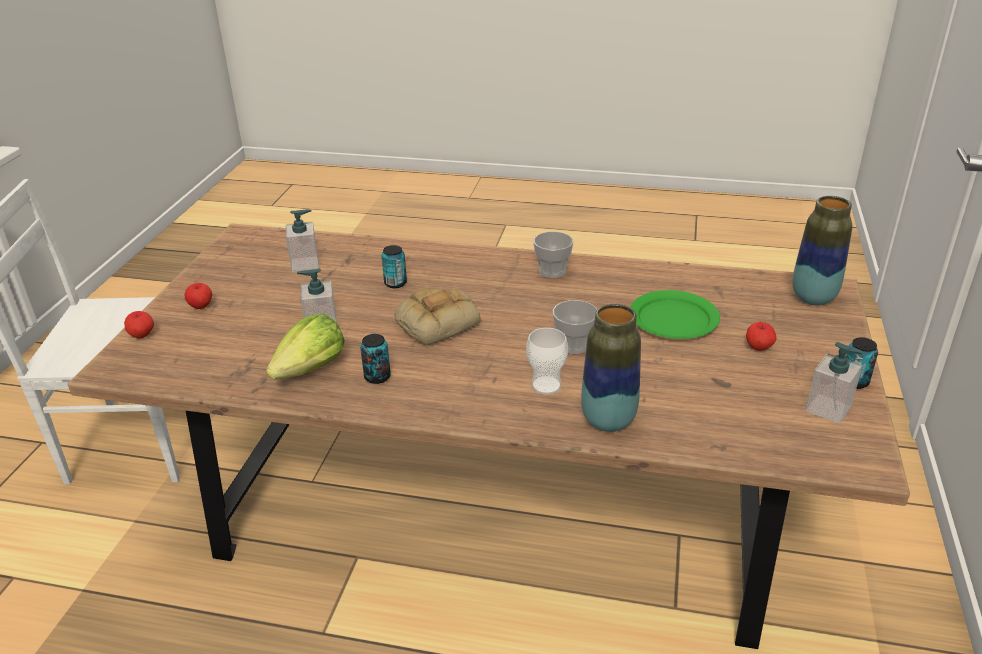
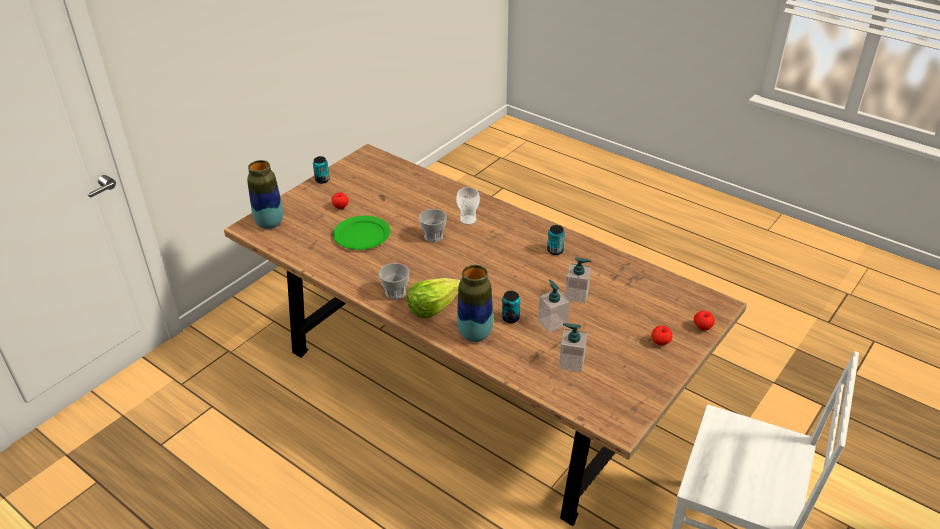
camera: 155 degrees left, 5 degrees up
lettuce [266,313,345,380] -> lettuce moved to [407,278,460,318]
bread [395,288,481,345] -> none
vase [581,304,641,432] -> vase moved to [457,265,493,342]
soap dispenser [806,342,864,424] -> soap dispenser moved to [538,280,570,333]

